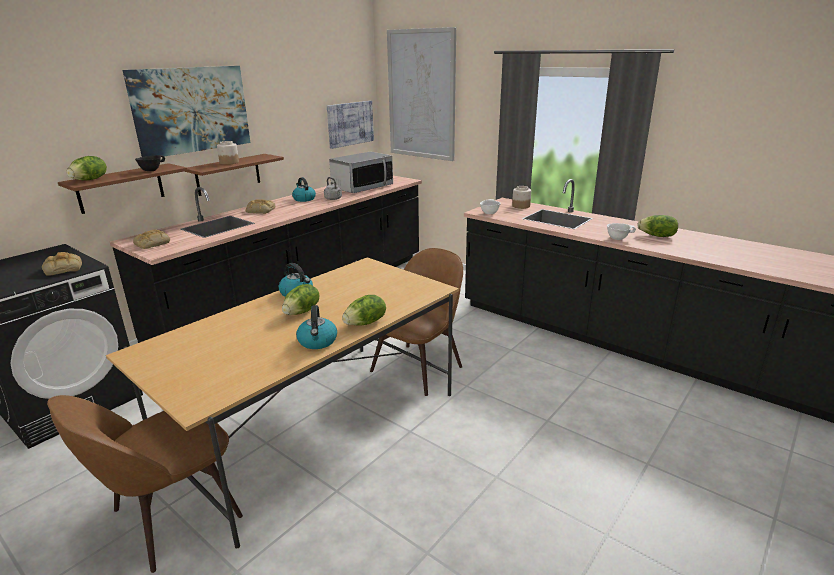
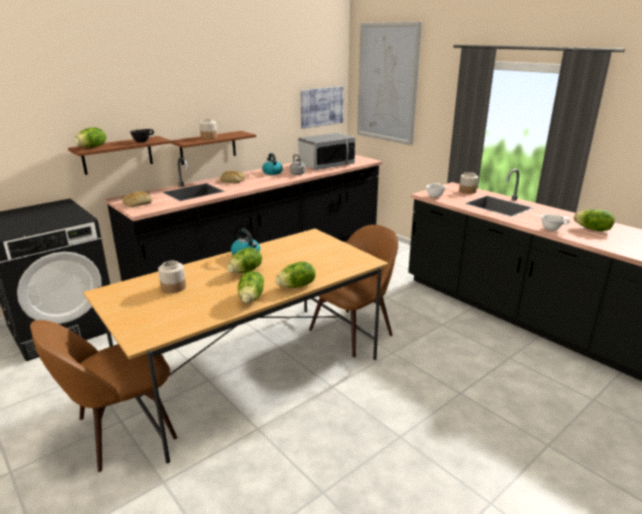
camera: 10 degrees right, 0 degrees up
bread [42,252,82,276] -> none
picture [122,66,251,157] -> none
kettle [296,305,337,349] -> lettuce [238,271,264,303]
none -> jar [158,261,186,293]

